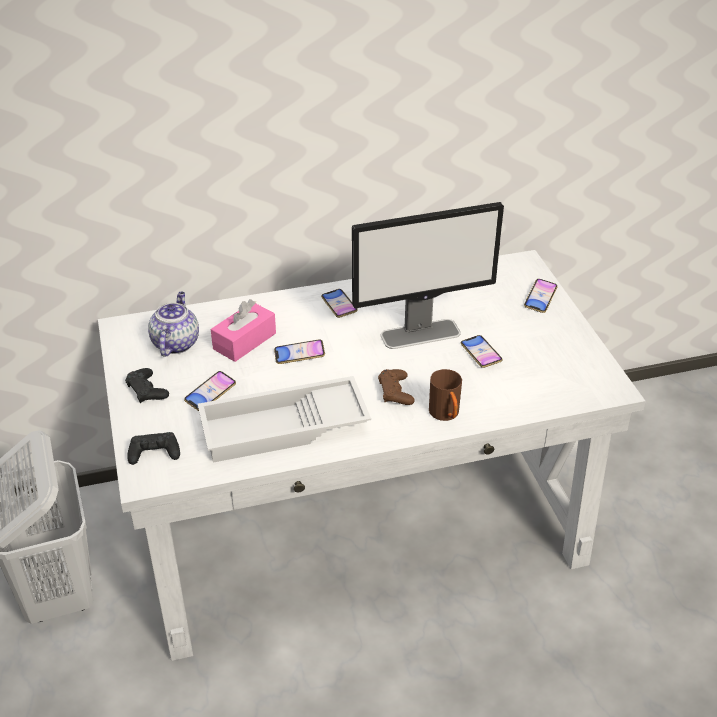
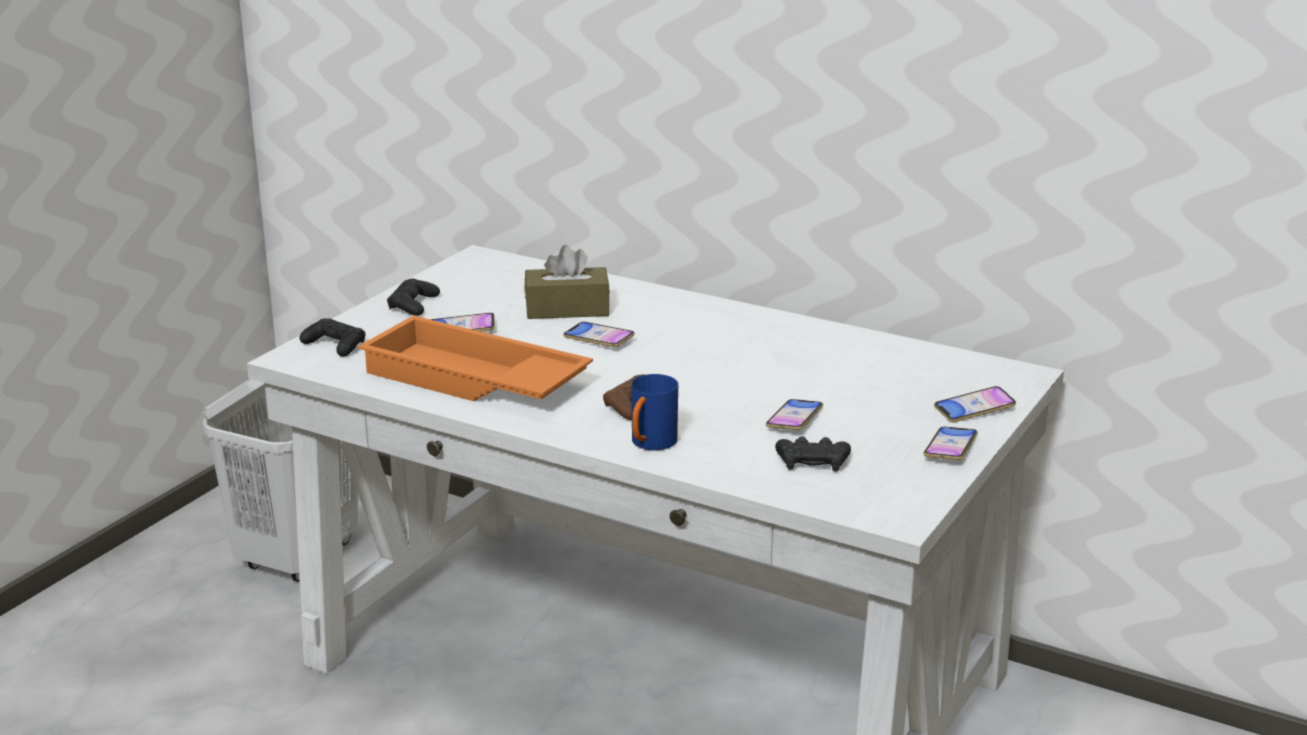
camera: 45 degrees right, 15 degrees down
teapot [148,292,199,357] -> none
white tray [198,376,371,463] -> orange tray [358,315,593,401]
pink tissue box [211,299,276,362] -> brown tissue box [525,245,610,319]
phone [321,289,358,318] -> phone moved to [923,427,978,460]
monitor [352,202,504,349] -> none
brown mug [429,369,462,421] -> blue mug [631,374,678,450]
none -> black game controller [775,436,851,472]

